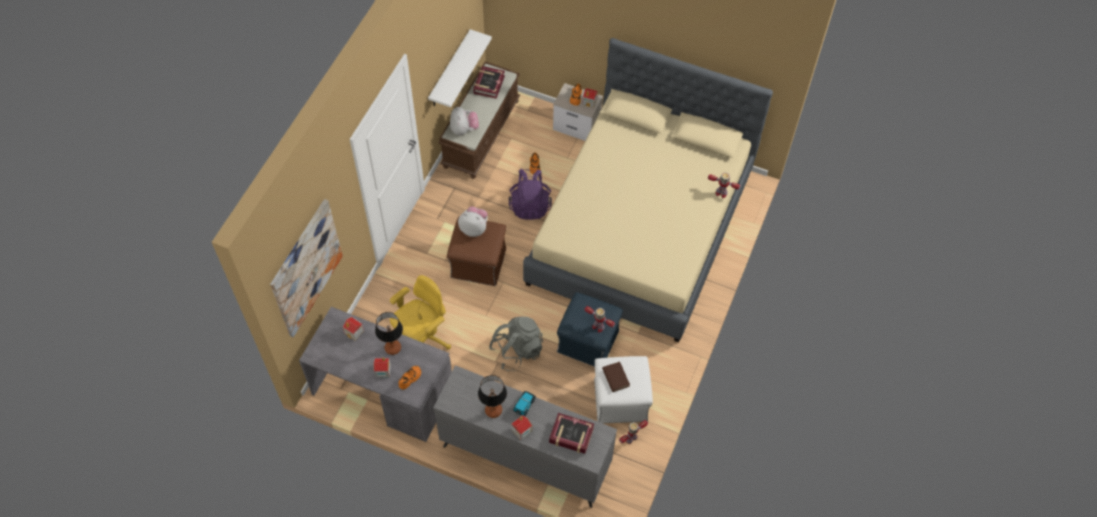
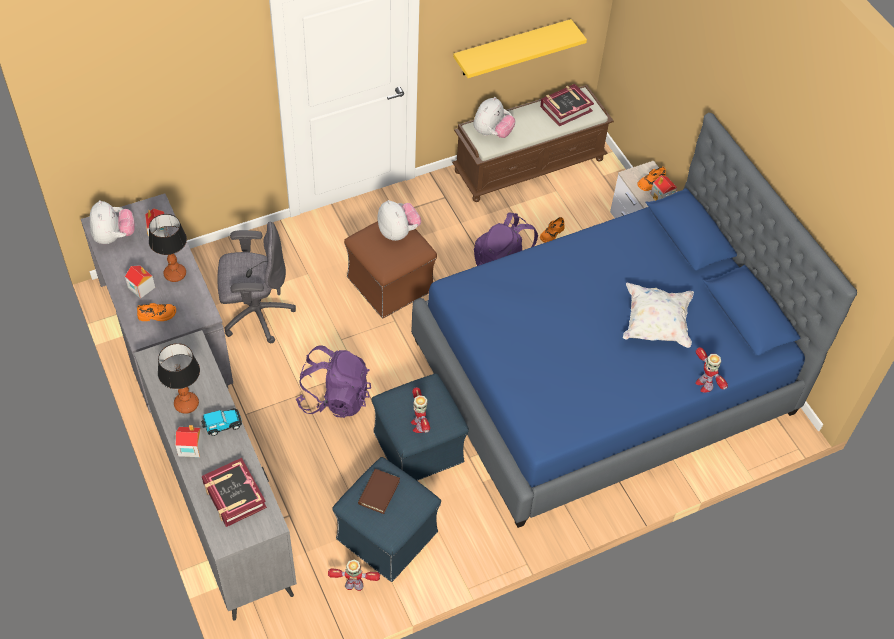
camera: 40 degrees right, 5 degrees down
picture [270,199,343,337] -> none
yellow office chair [390,275,451,350] -> grey office chair [218,222,296,343]
white shelf [428,29,492,107] -> yellow shelf [453,19,587,78]
grey backpack [489,316,543,371] -> purple backpack [296,345,371,418]
beige bed [523,38,773,342] -> blue bed [411,113,857,528]
white ottoman [594,356,653,423] -> blue ottoman [333,457,441,582]
none -> plush toy [89,200,135,244]
none -> white pillow [623,282,694,348]

